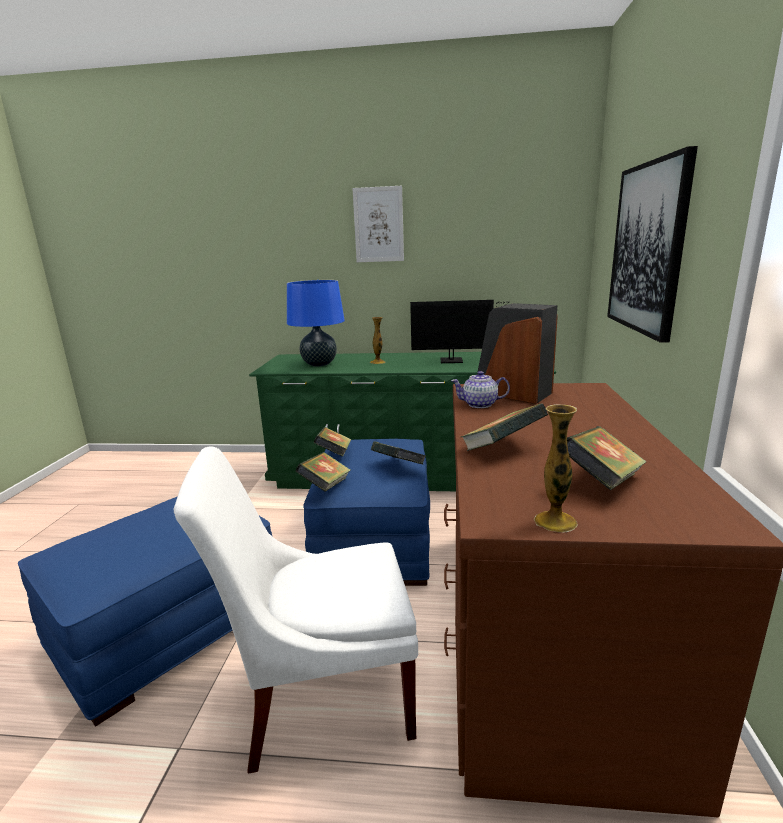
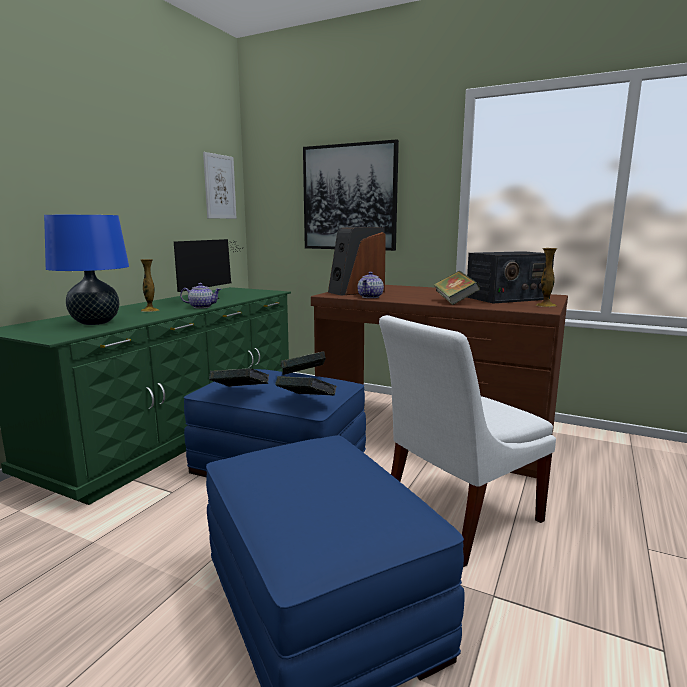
camera: 70 degrees left, 5 degrees down
white chair [174,446,418,773] -> white chair turned 45 degrees clockwise [379,315,556,567]
picture [352,186,404,262] -> picture moved to [203,152,237,219]
book [567,426,646,490] -> radio [467,251,554,304]
none -> teapot [180,283,221,309]

